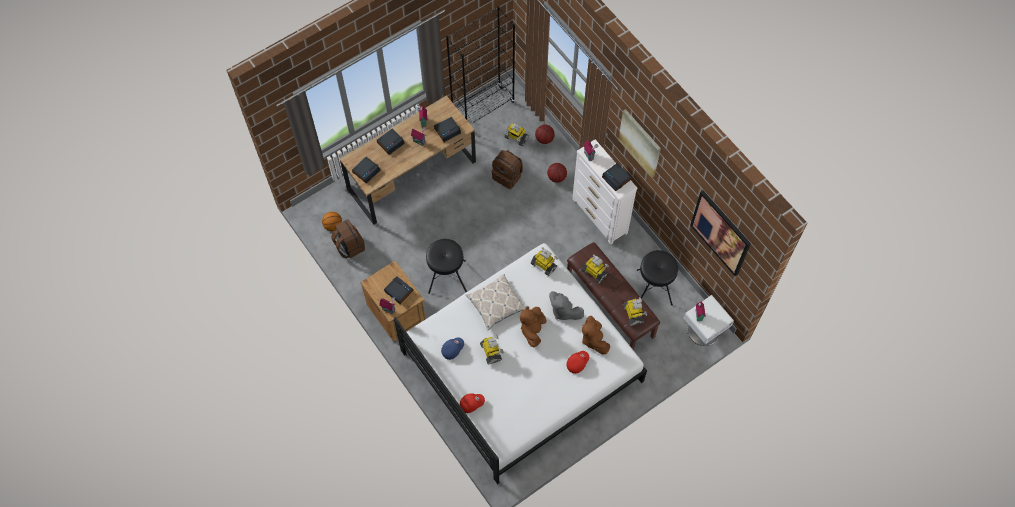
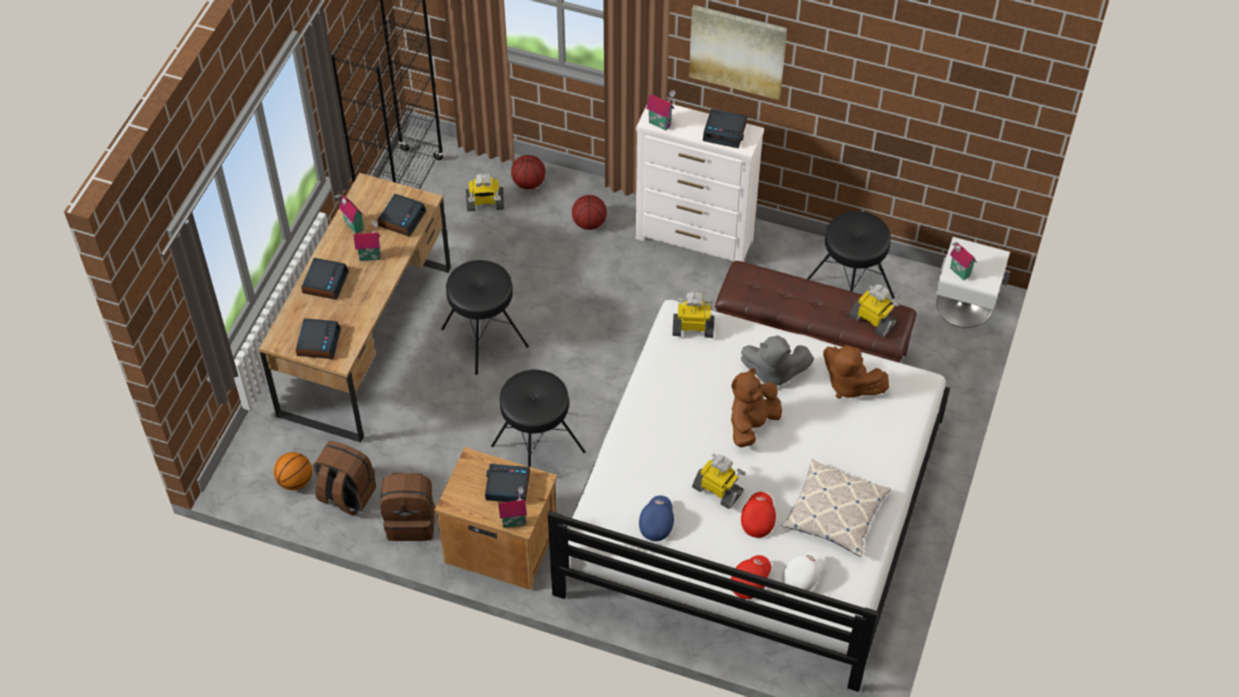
camera: 35 degrees left, 10 degrees down
pillow [466,274,526,330] -> pillow moved to [781,459,891,557]
brown backpack [492,150,523,189] -> brown backpack moved to [380,472,435,541]
brown plush toy [520,306,547,347] -> brown plush toy turned 60 degrees clockwise [731,368,782,448]
red cap [567,351,589,374] -> red cap moved to [741,492,776,538]
toy robot [581,254,609,284] -> none
picture [690,191,751,276] -> none
none -> black stool [441,260,529,375]
none -> white cap [782,551,824,591]

